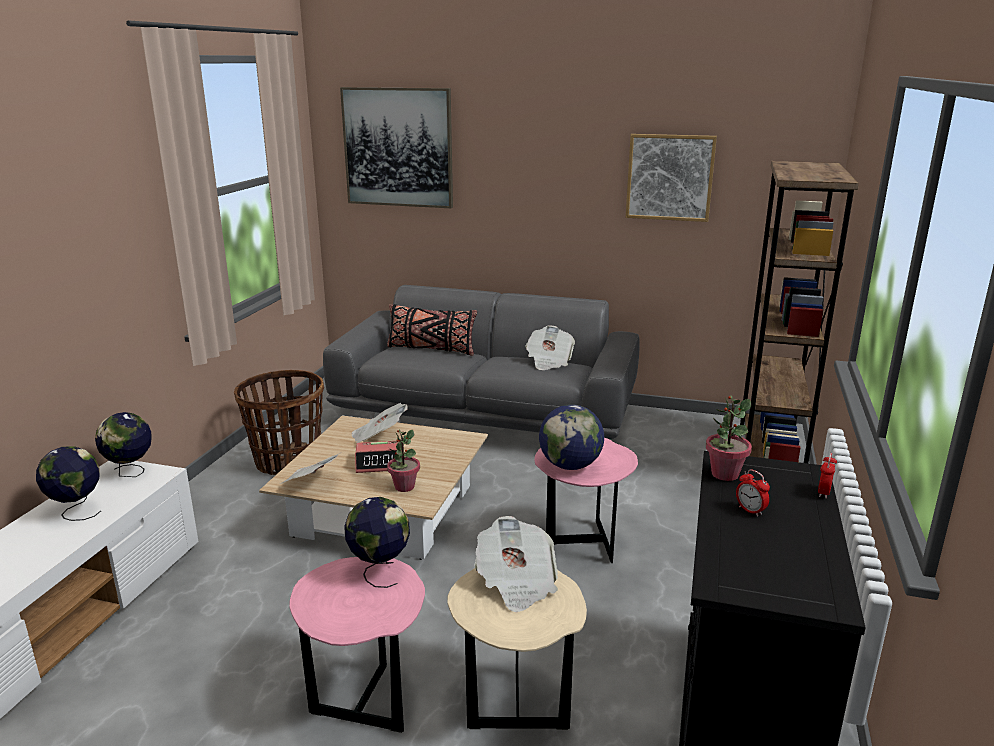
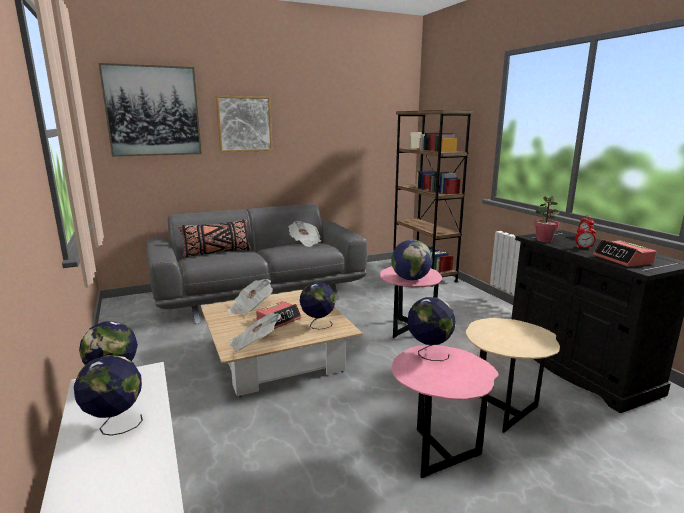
camera: 40 degrees left, 5 degrees down
basket [234,370,324,475] -> none
potted plant [387,429,420,492] -> globe [300,282,336,329]
newspaper [474,516,558,613] -> none
picture [626,134,717,222] -> picture moved to [216,96,273,152]
none -> alarm clock [593,239,656,267]

